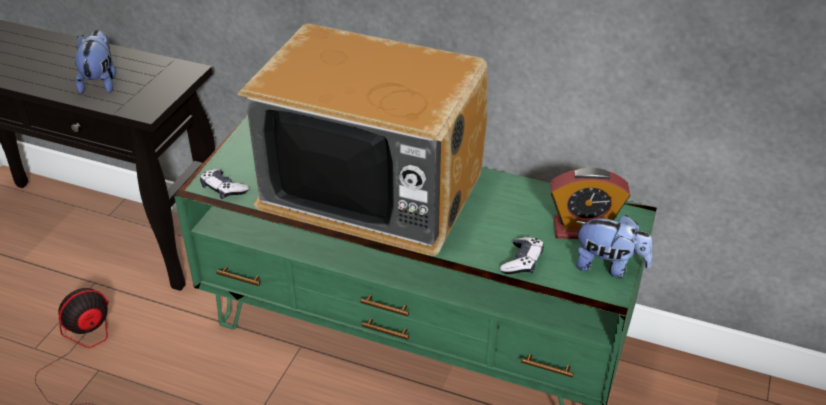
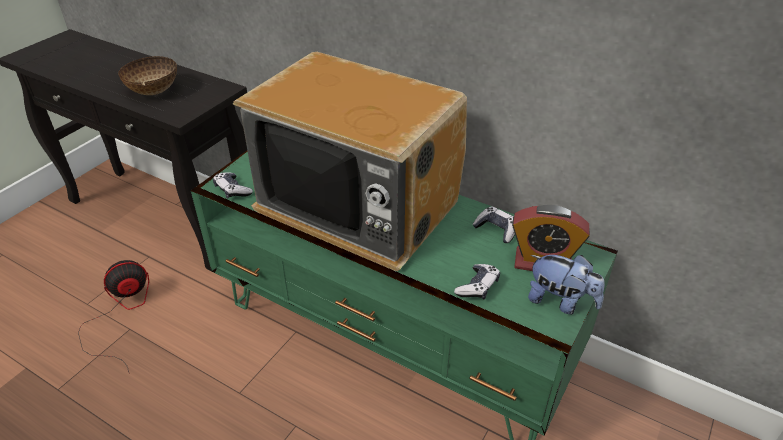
camera: 10 degrees right, 0 degrees up
plush toy [75,30,116,94] -> bowl [118,56,177,95]
none -> game controller [472,207,515,243]

